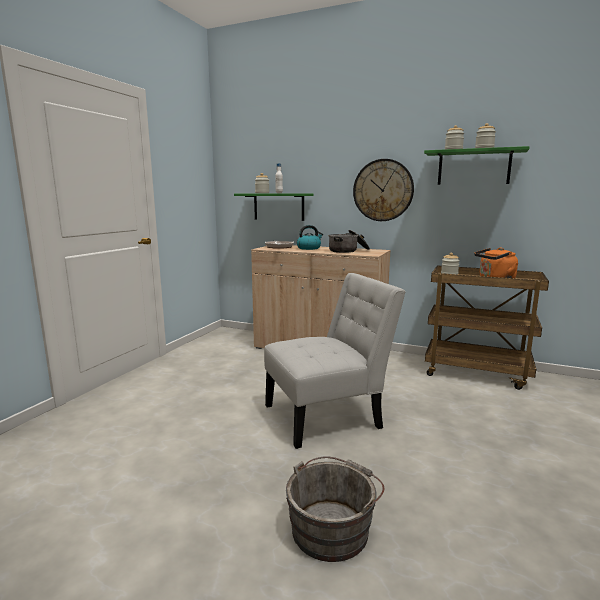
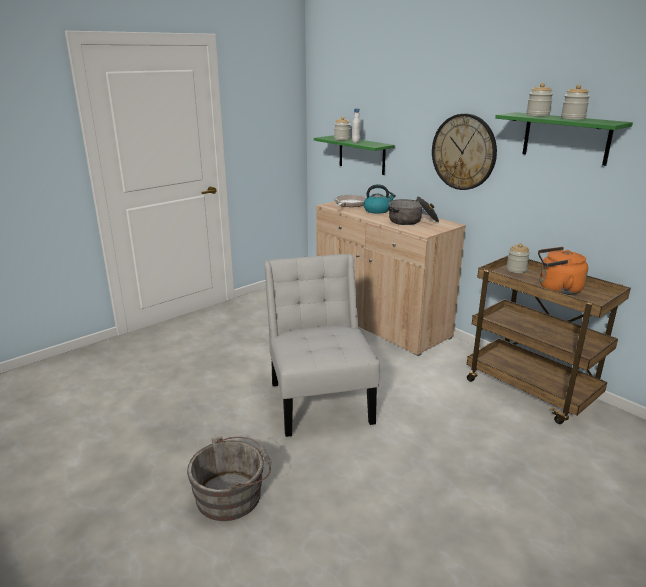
camera: 25 degrees right, 10 degrees up
white chair [264,273,406,449] -> white chair turned 105 degrees counterclockwise [264,254,380,437]

